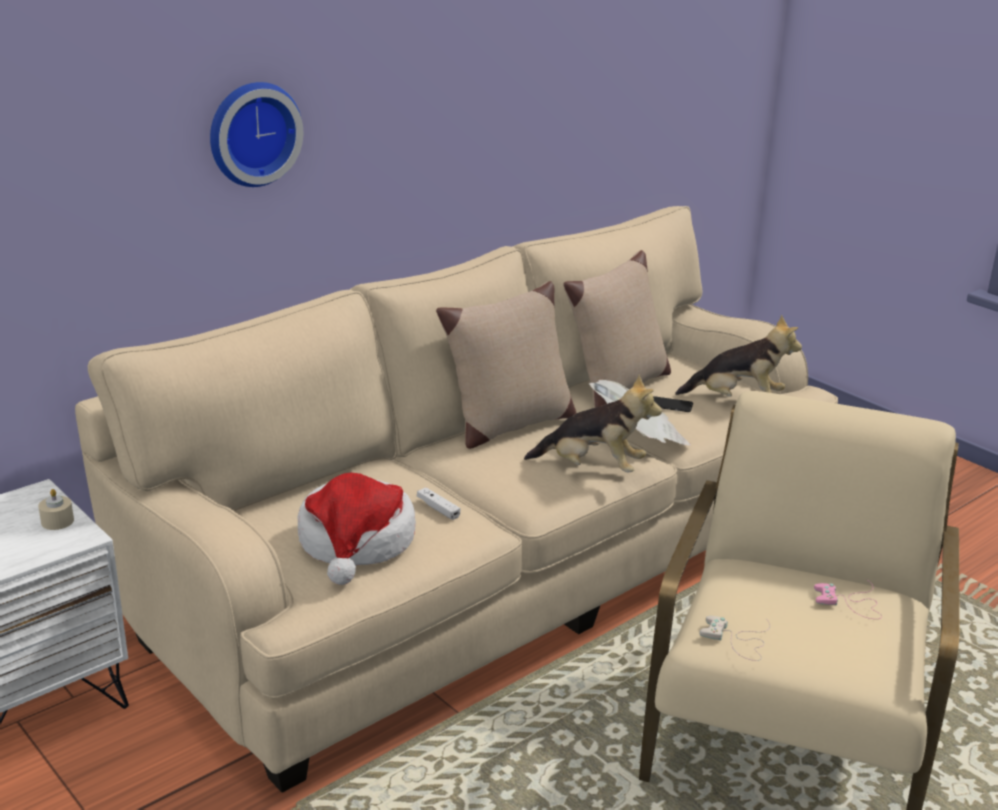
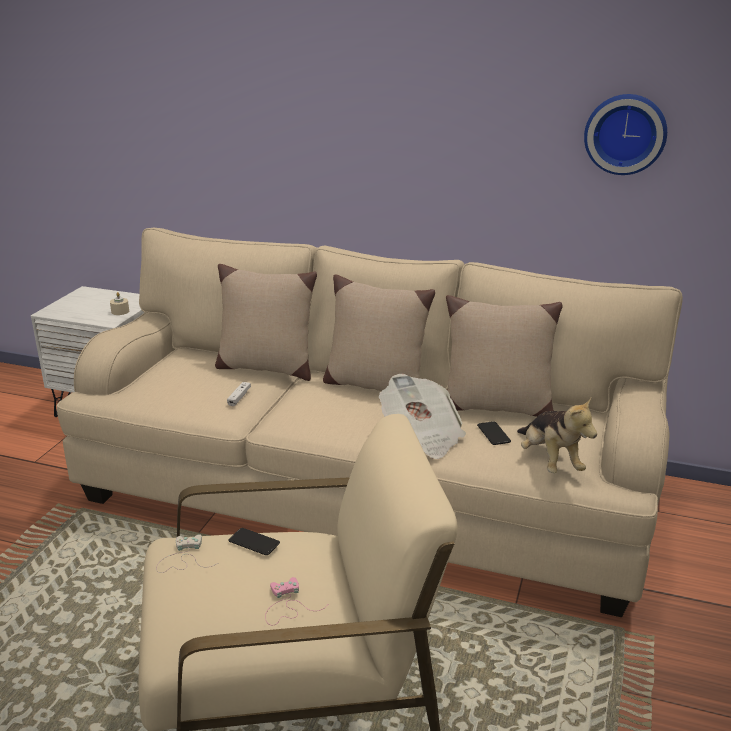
camera: 60 degrees right, 0 degrees up
wall clock [210,82,303,187] -> wall clock moved to [584,94,667,175]
hat [298,472,416,585] -> none
plush toy [524,375,662,473] -> none
none -> beige pillow [215,264,317,381]
none -> phone [228,528,280,555]

